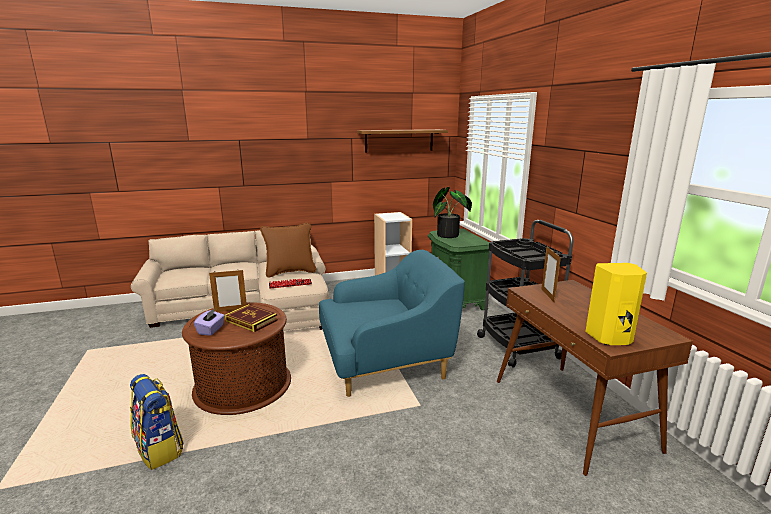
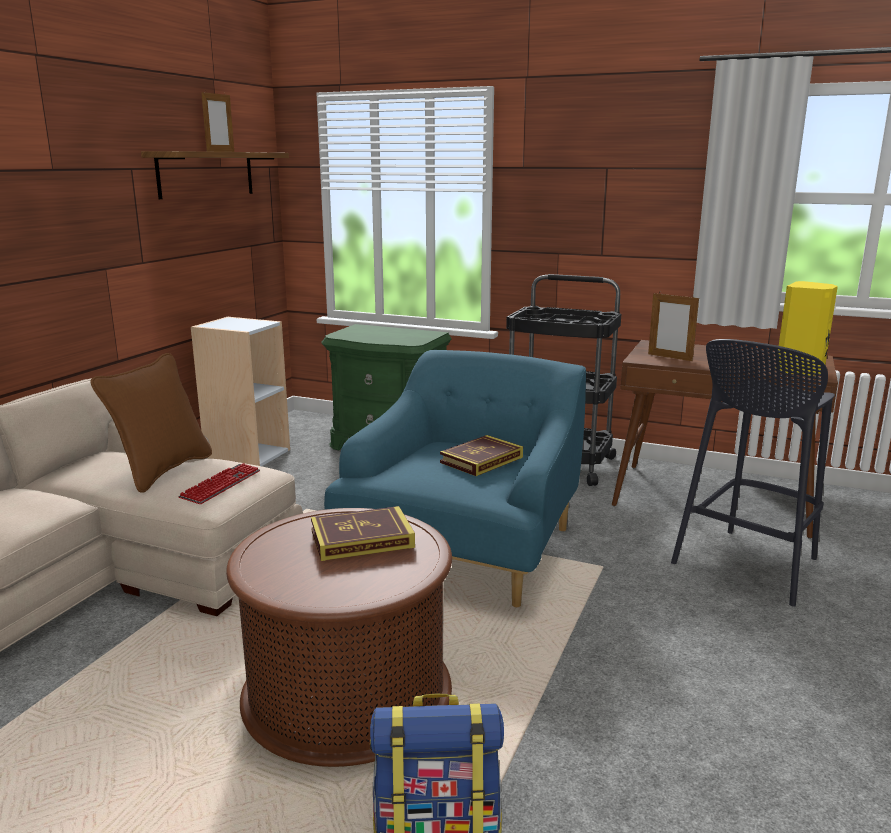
camera: 50 degrees left, 0 degrees up
purple tissue box [194,308,225,336] -> none
picture frame [209,270,247,312] -> picture frame moved to [201,92,234,152]
potted plant [433,187,472,238] -> none
none -> book [440,435,523,476]
none -> grey stool [671,339,835,607]

